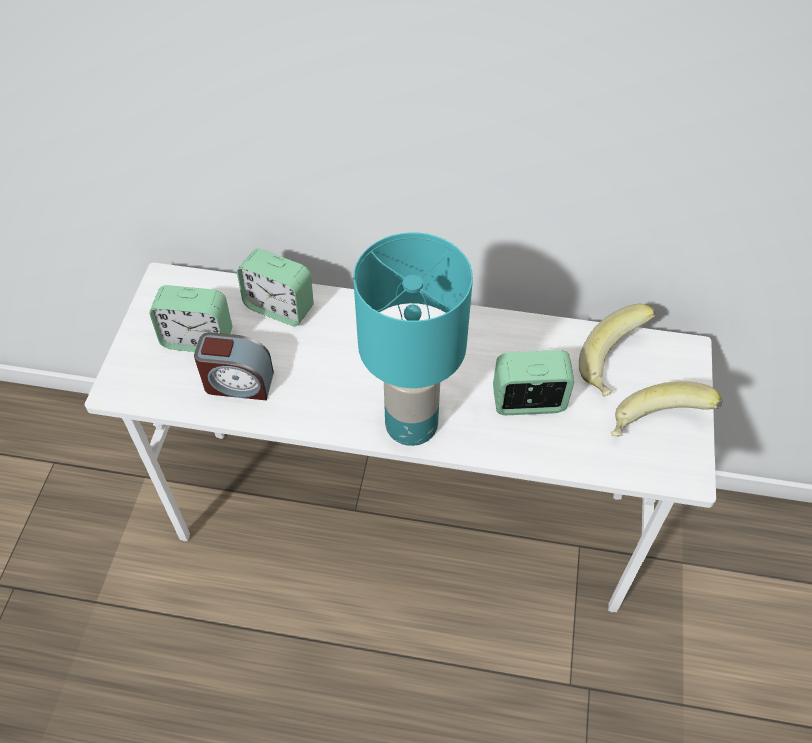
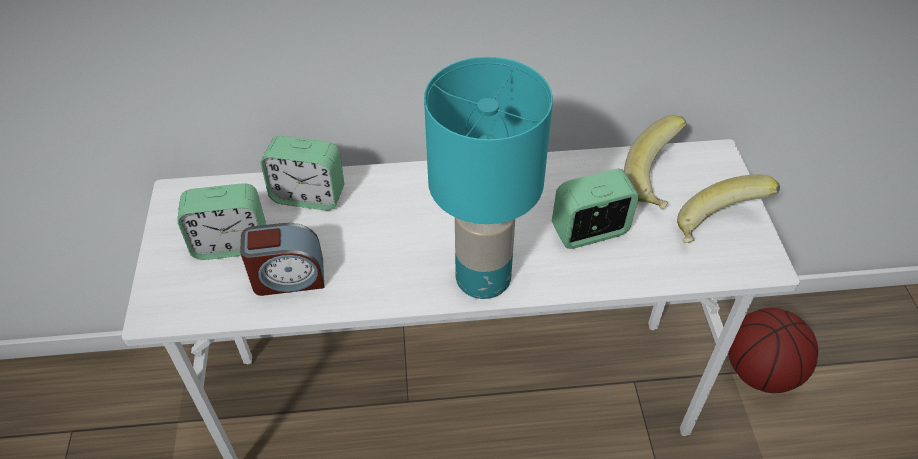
camera: 15 degrees left, 5 degrees down
none -> basketball [728,308,818,393]

